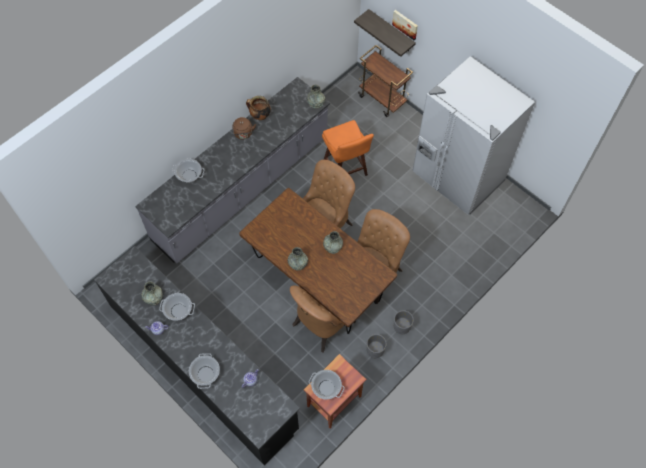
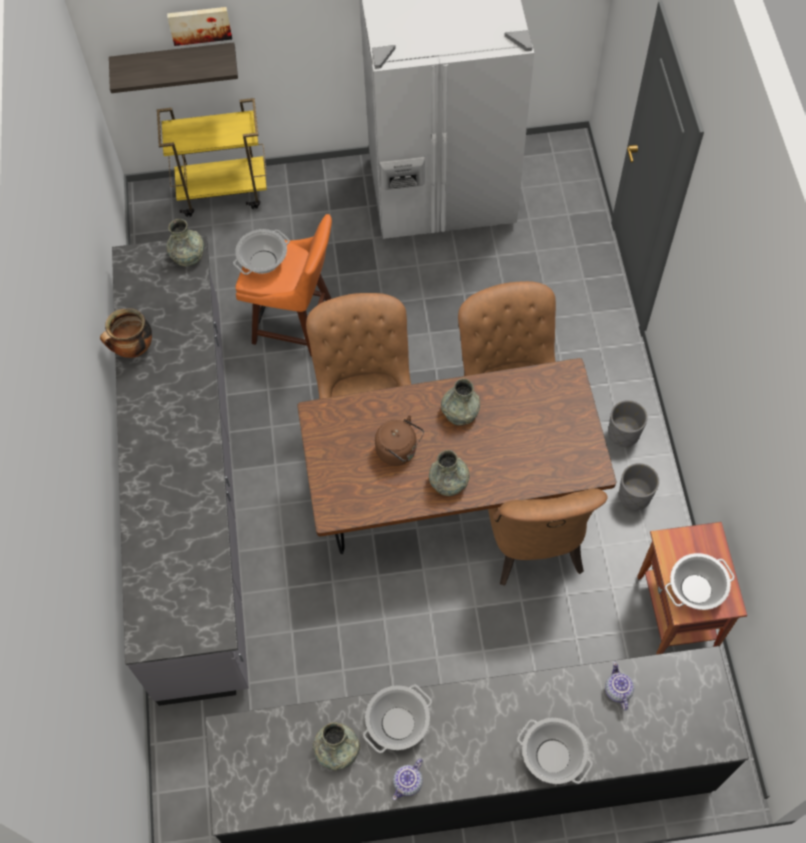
camera: 50 degrees left, 0 degrees up
cooking pot [172,159,205,183] -> cooking pot moved to [233,229,290,275]
brown kettle [233,117,256,139] -> brown kettle moved to [375,415,424,466]
brown cart [358,45,413,117] -> yellow cart [157,98,267,217]

